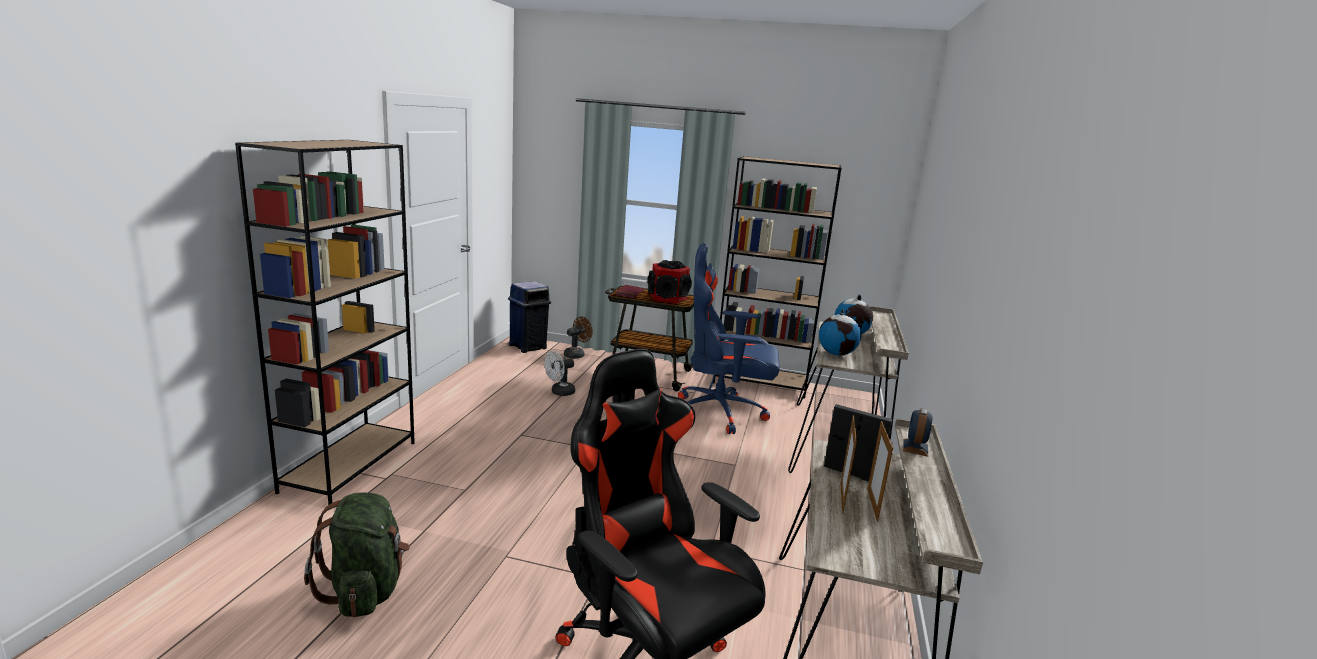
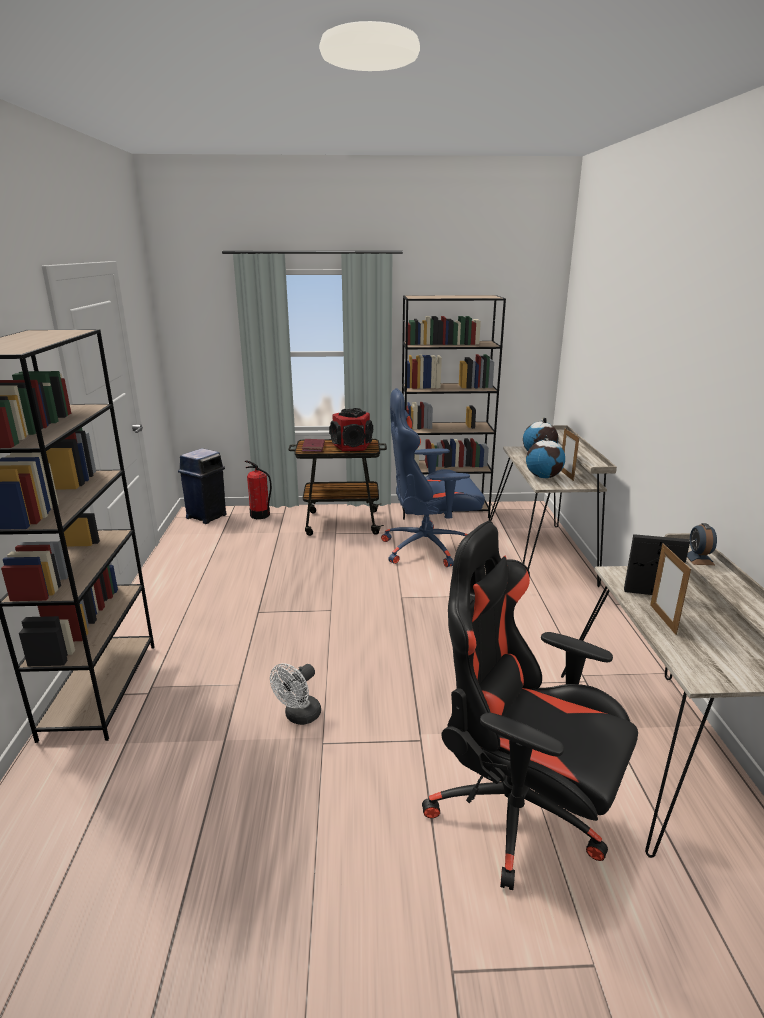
camera: 15 degrees left, 5 degrees up
green backpack [304,492,410,617] -> none
white fan [544,351,575,396] -> white fan moved to [270,663,321,725]
brown fan [564,316,593,359] -> fire extinguisher [245,460,272,519]
picture frame [867,421,893,522] -> picture frame moved to [561,428,579,481]

